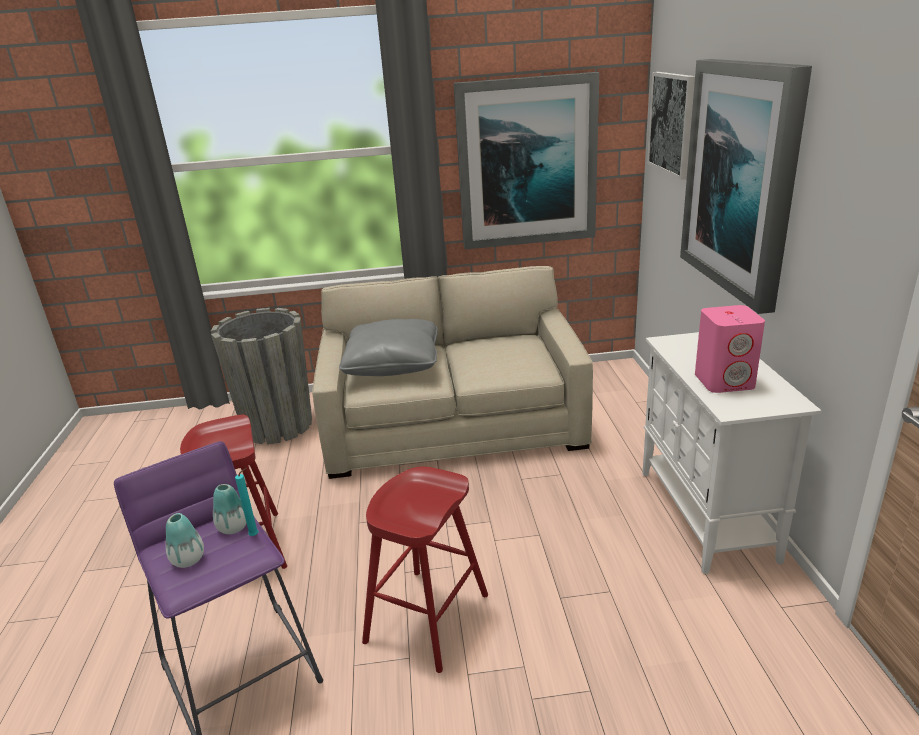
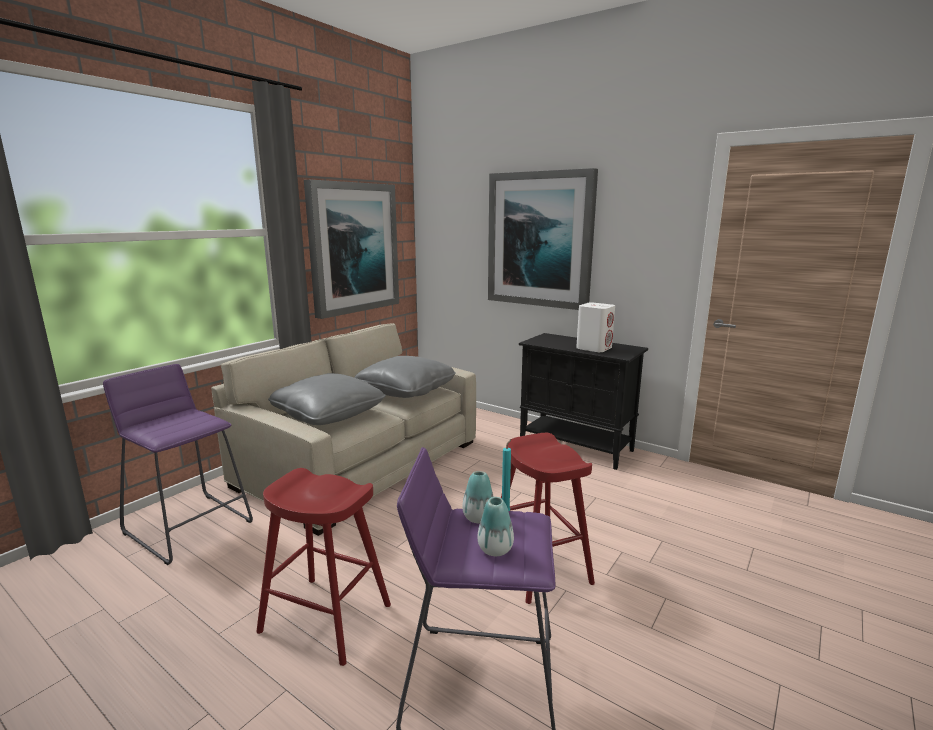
camera: 50 degrees left, 10 degrees down
grey planter [211,308,312,444] -> purple stool [103,364,253,565]
white cabinet [642,332,821,574] -> black cabinet [519,333,648,470]
picture [647,72,695,180] -> none
pink speaker [695,305,765,393] -> white speaker [576,302,615,352]
none -> grey pillow [354,356,456,398]

